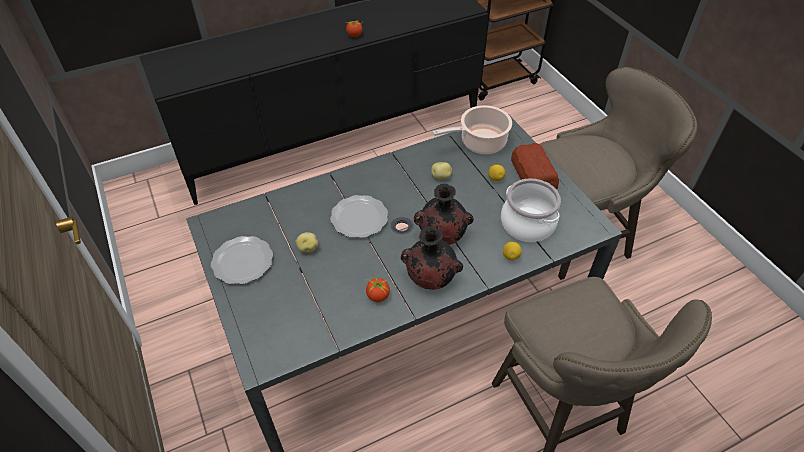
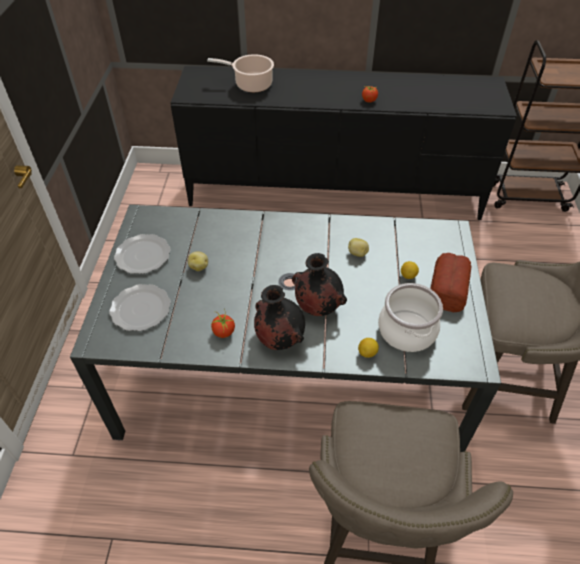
camera: 30 degrees right, 0 degrees up
plate [330,195,388,238] -> plate moved to [109,284,171,331]
cooking pot [433,105,512,154] -> cooking pot moved to [207,54,274,92]

